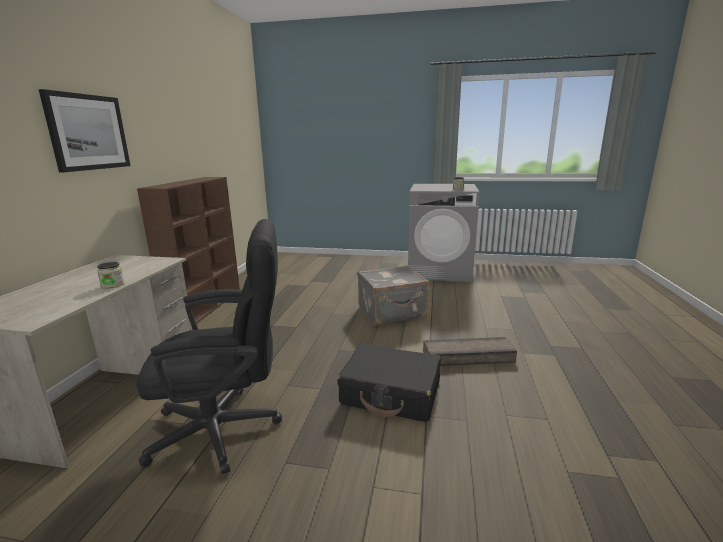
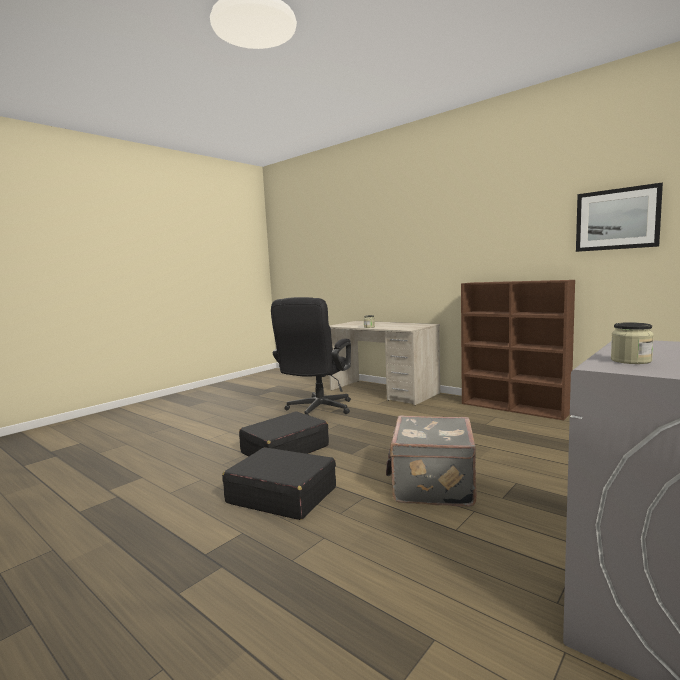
camera: 120 degrees right, 10 degrees down
picture [39,89,131,173] -> picture moved to [576,183,663,252]
crate [423,337,517,366] -> black suitcase [222,447,336,520]

